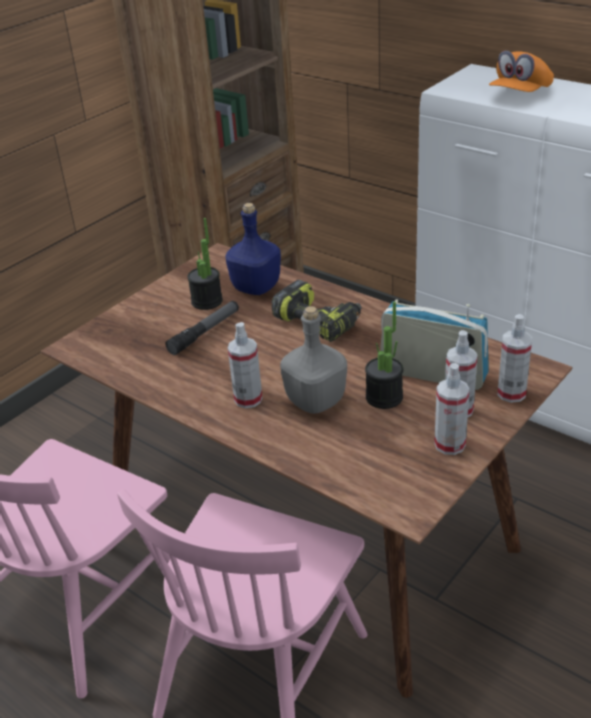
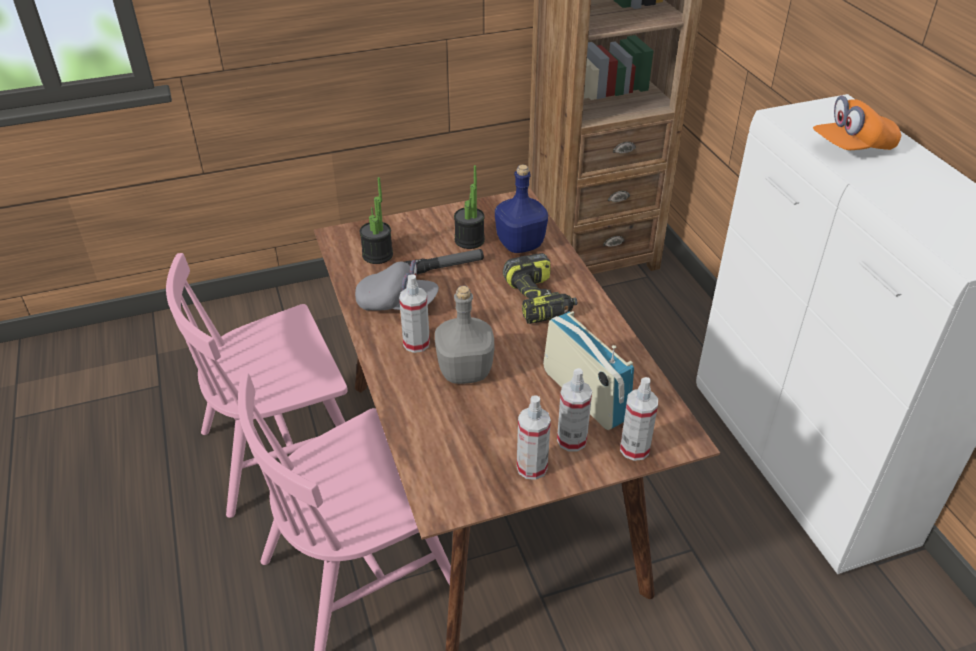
camera: 30 degrees right, 5 degrees up
potted plant [365,302,403,409] -> potted plant moved to [360,177,393,264]
none -> grey cap [355,260,439,310]

